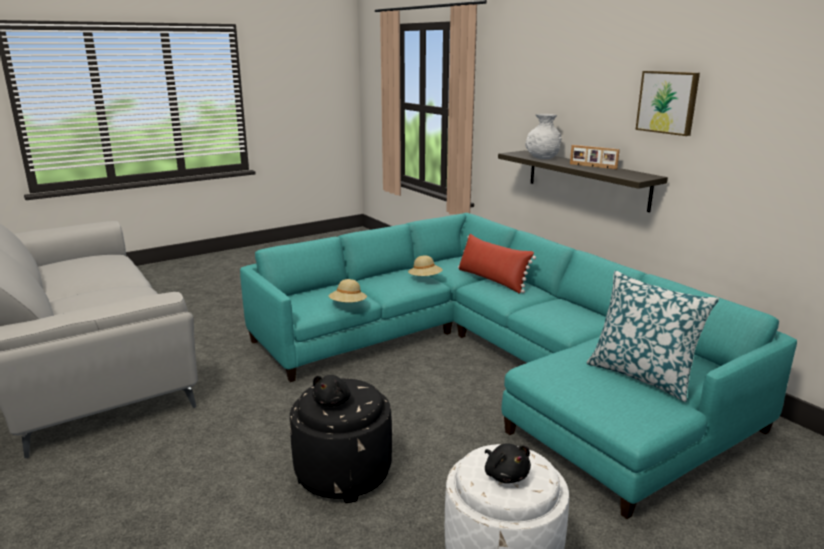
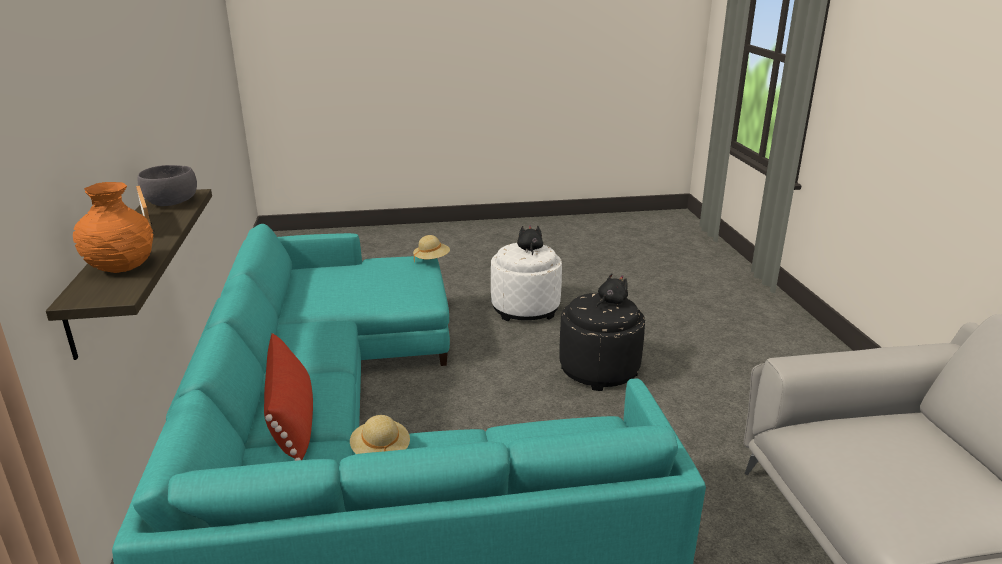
camera: 155 degrees left, 5 degrees up
beige hat [329,279,367,303] -> beige hat moved to [413,235,450,262]
white vase [525,114,561,159] -> orange vase [73,182,153,273]
pillow [587,271,719,402] -> none
picture [636,71,700,136] -> none
none -> grey bowl [138,165,197,206]

